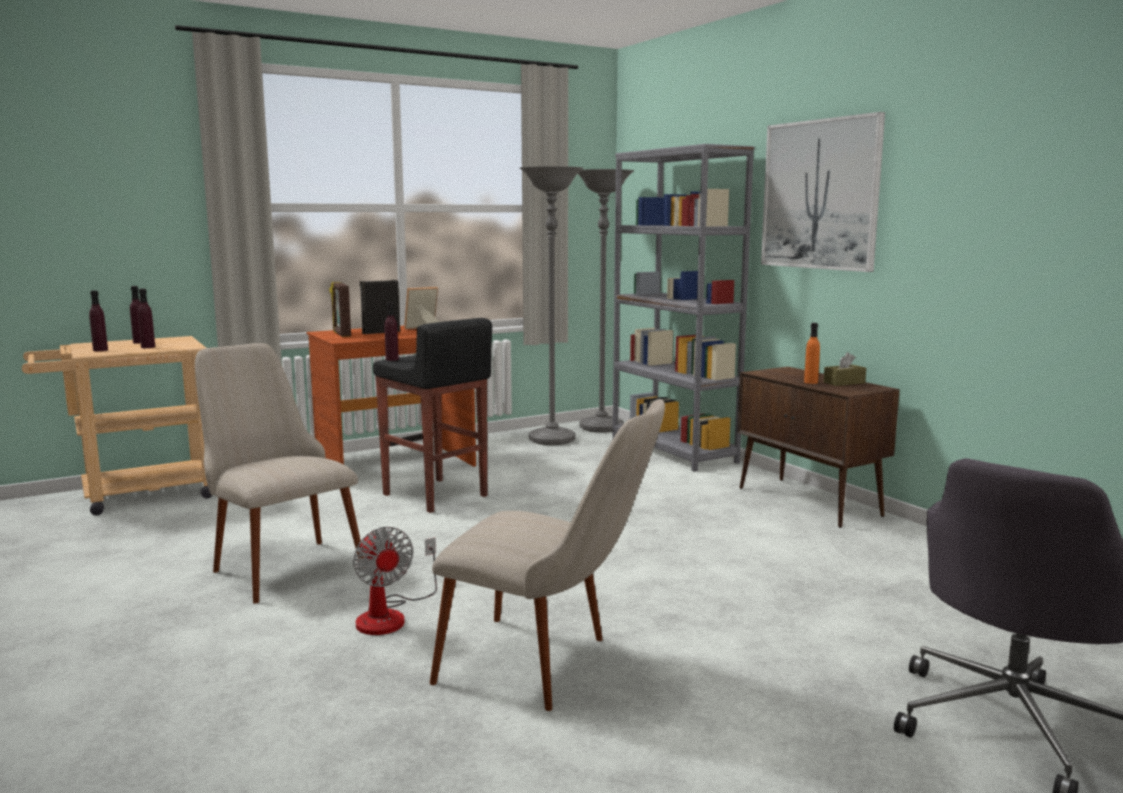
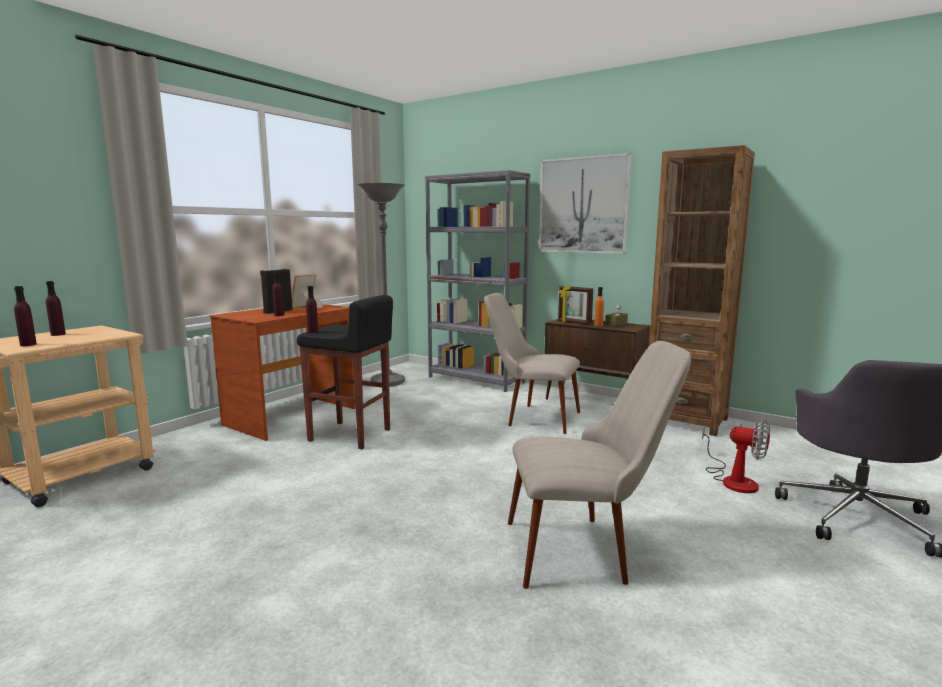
camera: 25 degrees left, 0 degrees up
purple bottle [138,289,155,348] -> purple bottle moved to [272,271,285,316]
beige chair [195,343,364,604] -> beige chair moved to [485,293,580,434]
picture frame [329,281,351,337] -> picture frame moved to [558,286,593,325]
fan [353,527,437,635] -> fan moved to [702,419,770,493]
grey floor lamp [578,169,634,432] -> none
none -> brown bookcase [649,145,755,436]

